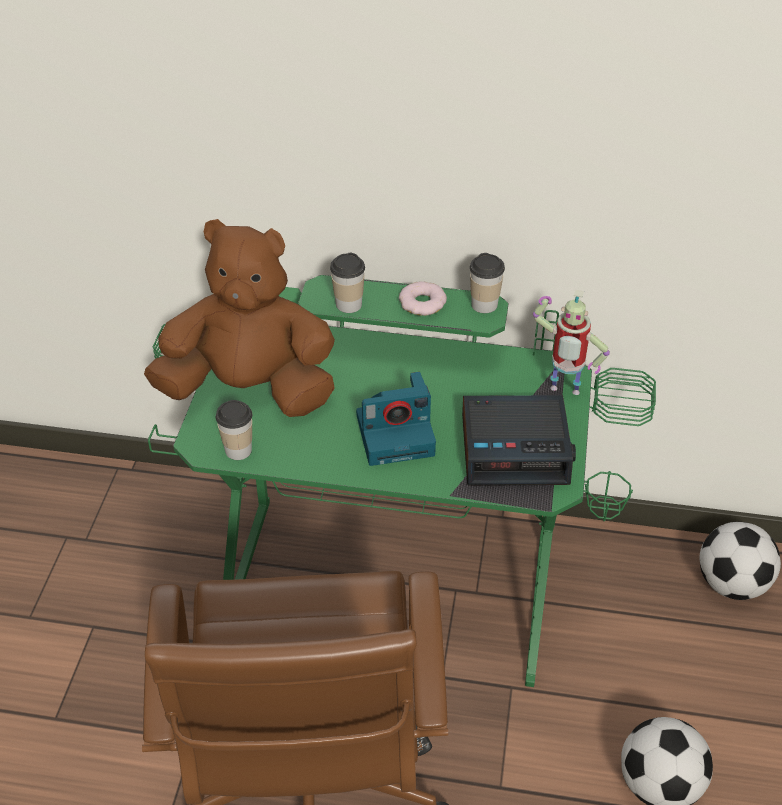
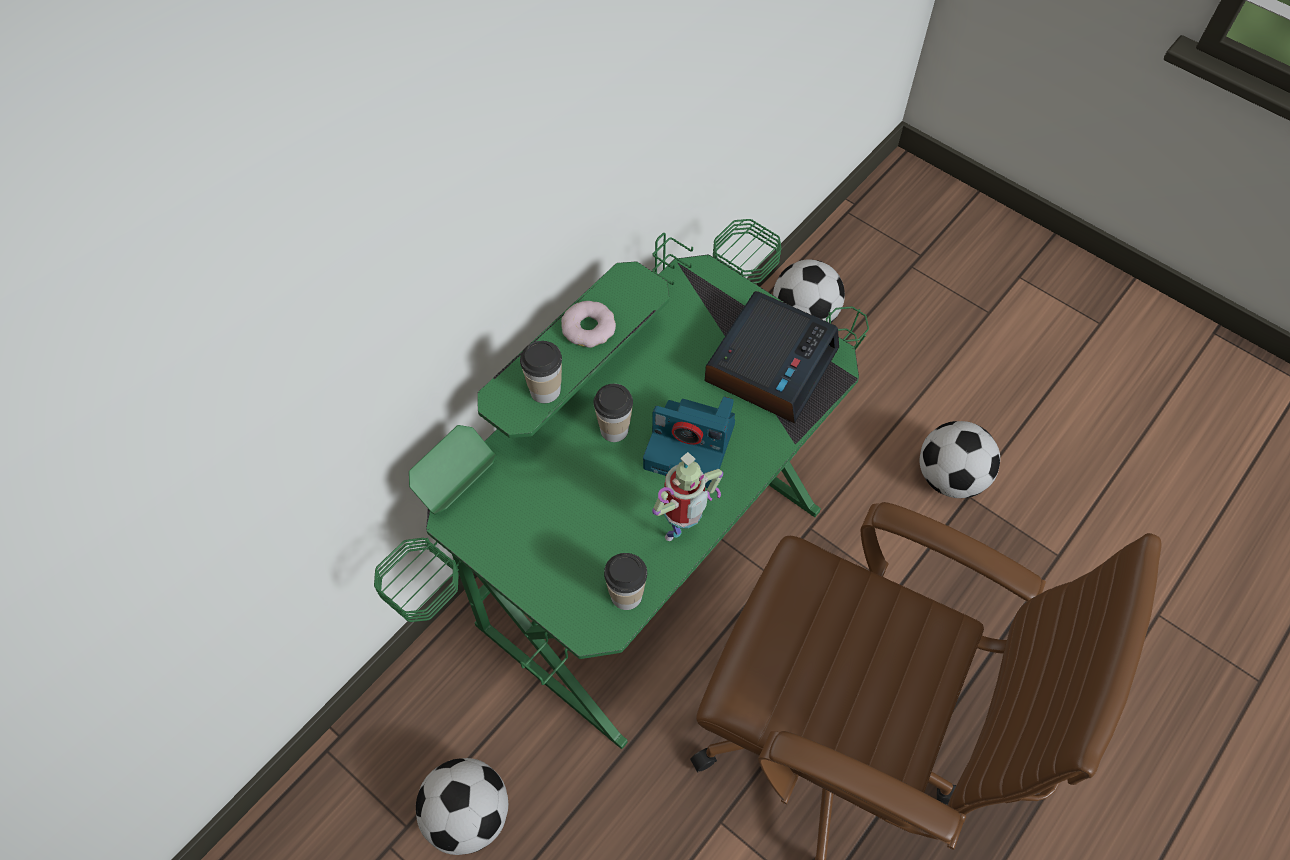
camera: 60 degrees left, 15 degrees up
brown plush toy [144,219,335,417] -> none
camera [356,372,436,466] -> camera turned 90 degrees clockwise [643,397,735,488]
cup [470,253,505,313] -> cup moved to [594,384,633,442]
toy robot [533,290,610,395] -> toy robot moved to [652,452,723,541]
none -> football [416,758,508,855]

